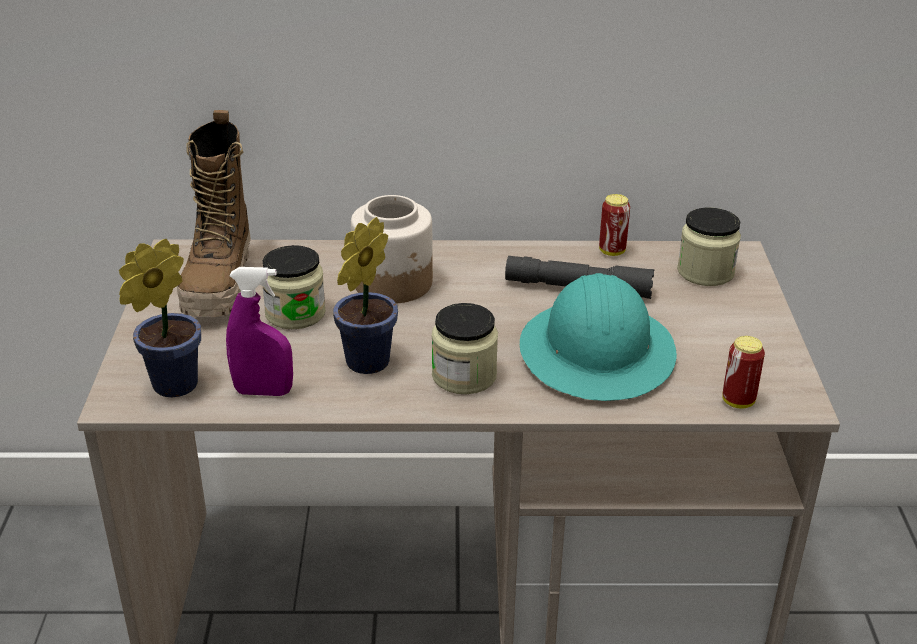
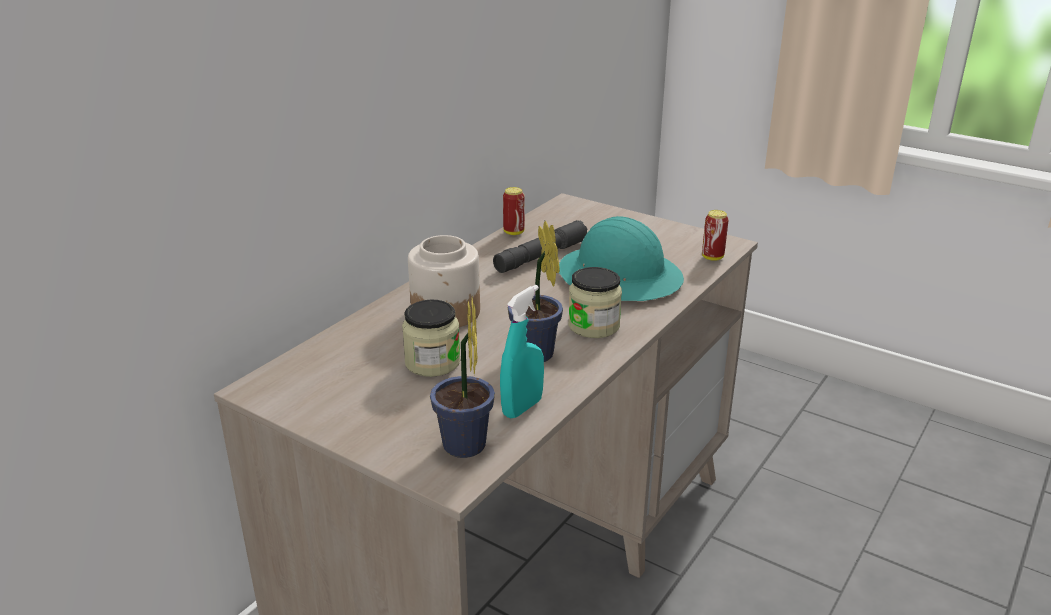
camera: 55 degrees left, 5 degrees down
boot [177,110,251,317] -> none
purple spray bottle [226,267,293,396] -> turquoise spray bottle [500,285,544,419]
jar [677,207,741,286] -> none

